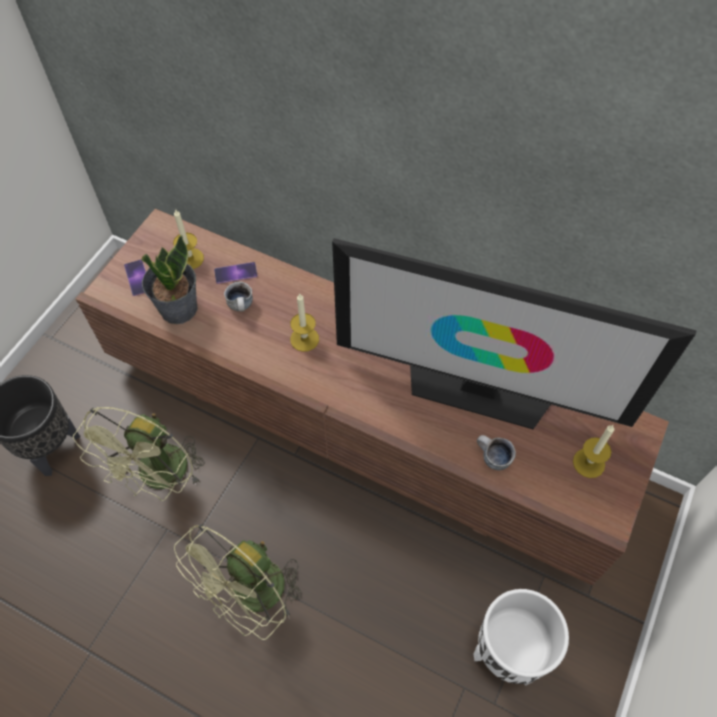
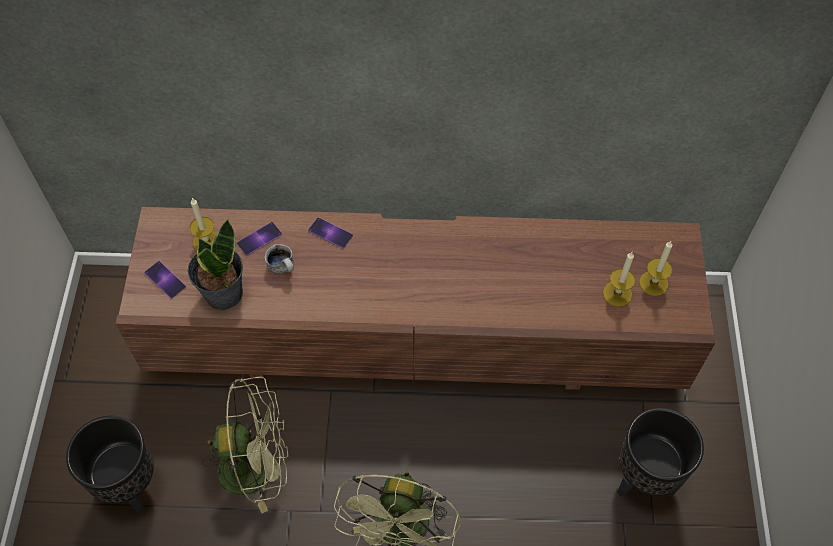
camera: 25 degrees left, 0 degrees up
green fan [73,407,205,501] -> green fan turned 90 degrees counterclockwise [202,377,288,514]
candle [290,293,319,352] -> candle moved to [603,252,635,307]
television [332,238,696,429] -> none
white planter [474,589,569,686] -> black planter [617,408,704,498]
mug [477,435,516,470] -> none
none -> phone [308,217,353,249]

